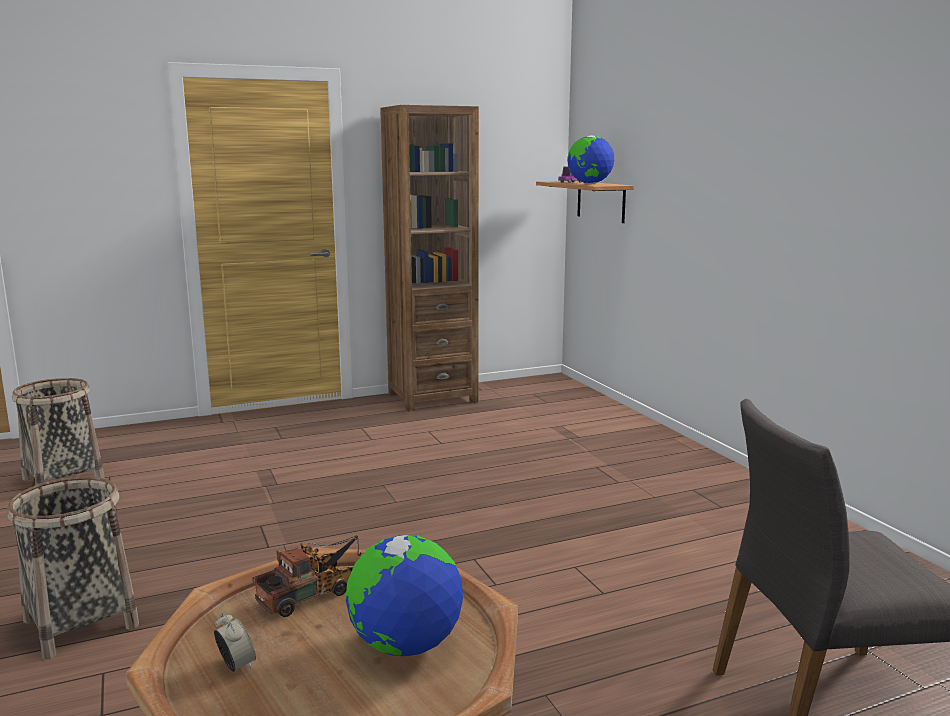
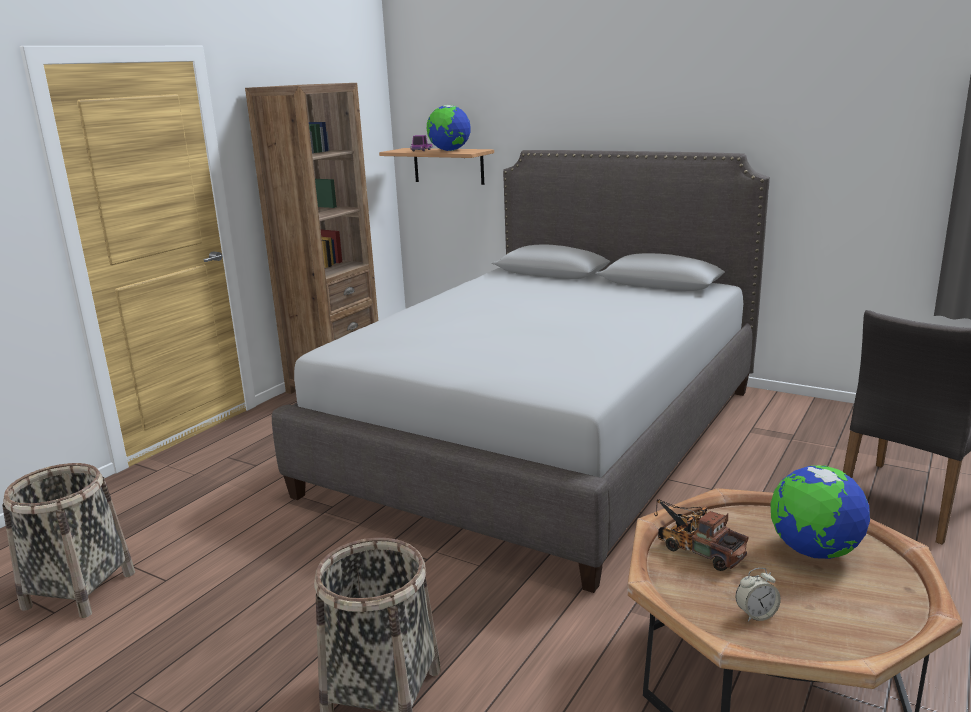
camera: 35 degrees left, 5 degrees up
alarm clock [214,612,256,672] -> alarm clock turned 150 degrees clockwise [736,568,781,622]
toy truck [253,535,361,617] -> toy truck turned 60 degrees counterclockwise [654,499,748,571]
none -> grey bed [272,150,770,593]

